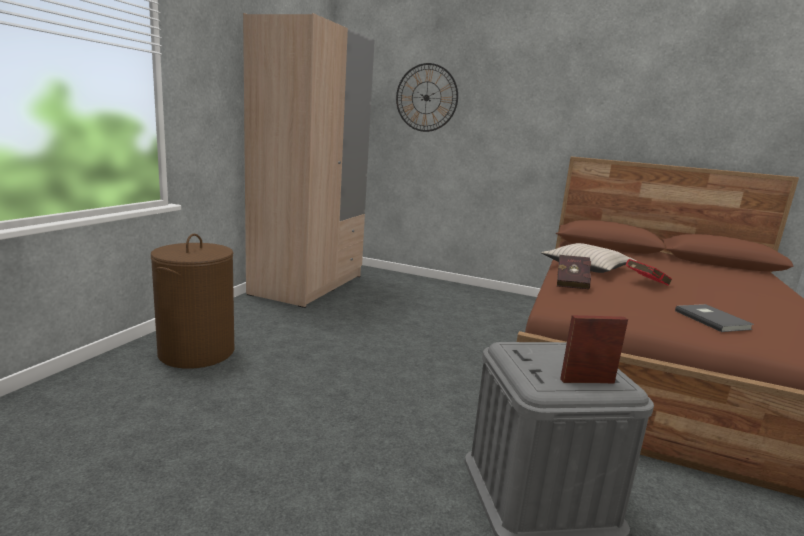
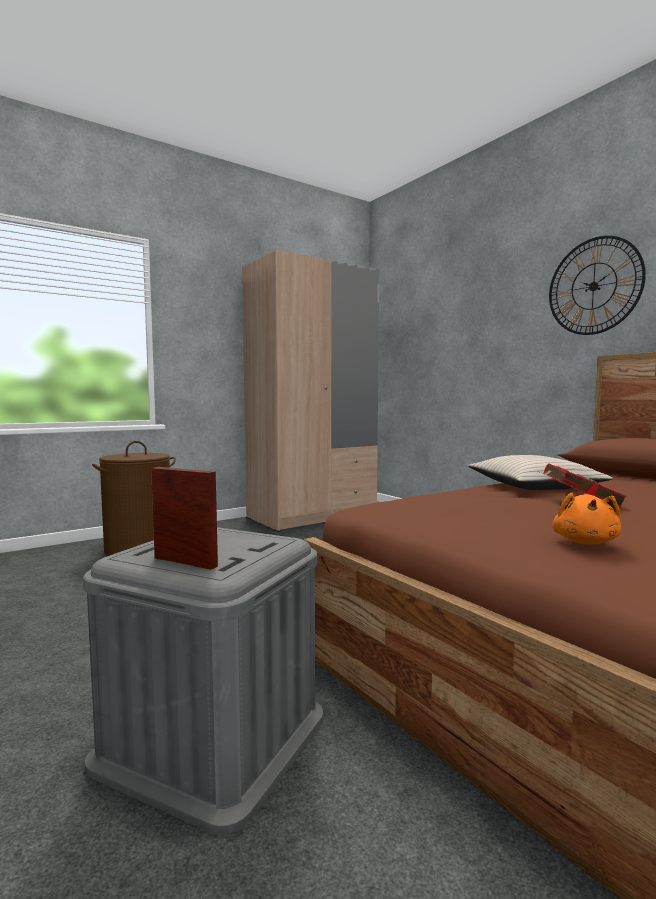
camera: 35 degrees right, 10 degrees down
wall clock [396,63,458,132] -> wall clock moved to [549,236,646,335]
red book [557,255,591,290] -> none
grey book [675,304,754,332] -> orange plush toy [552,492,621,544]

